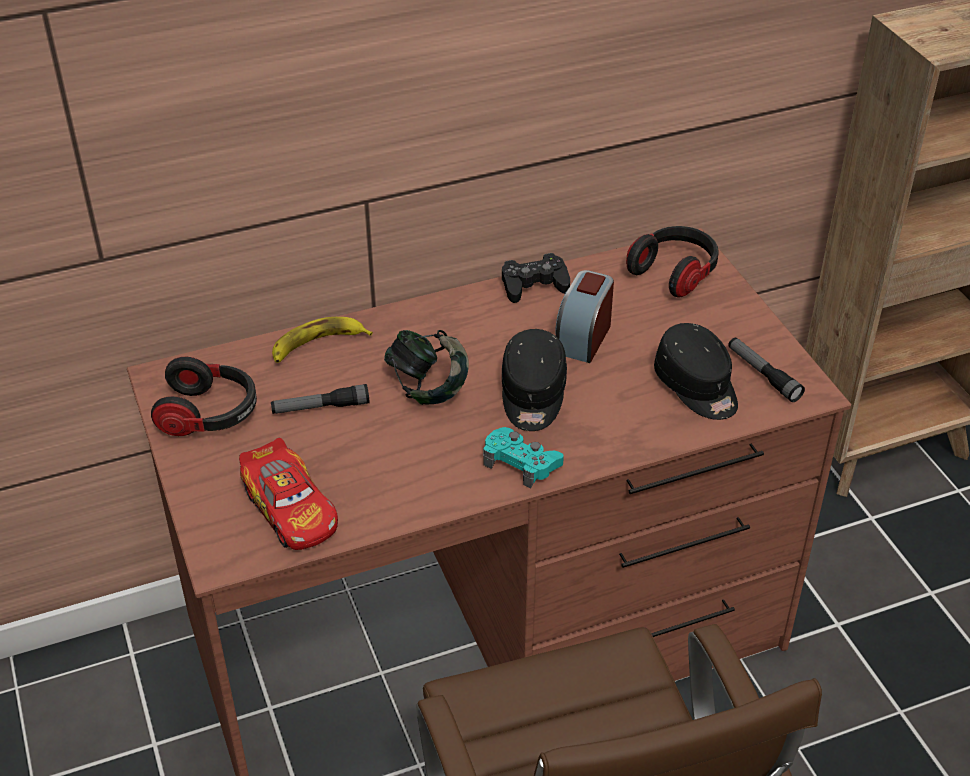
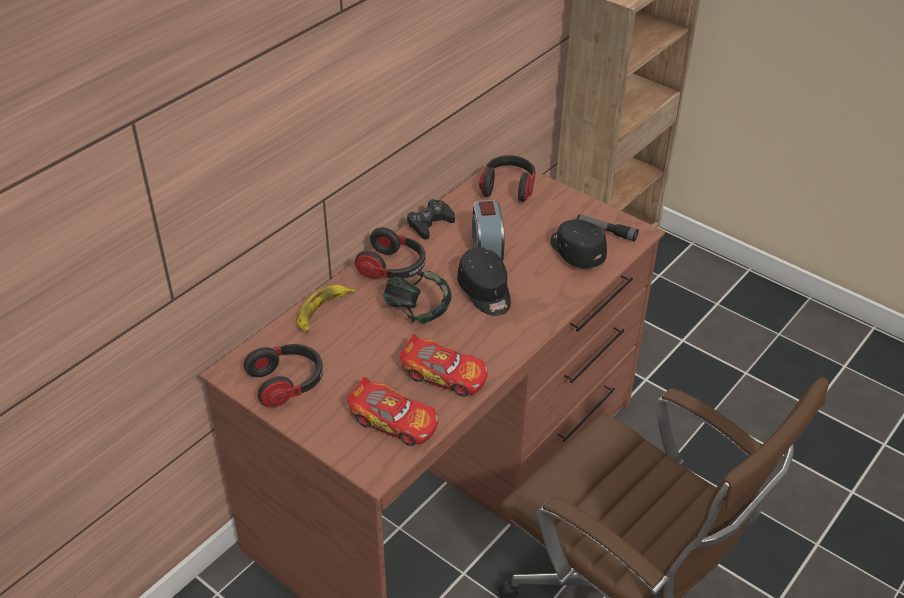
camera: 30 degrees left, 0 degrees up
flashlight [271,384,370,414] -> none
turquoise game controller [483,427,564,488] -> none
black cap [654,323,738,420] -> black cap turned 150 degrees counterclockwise [550,220,607,268]
none -> headphones [355,227,426,279]
none -> toy car [400,334,488,397]

